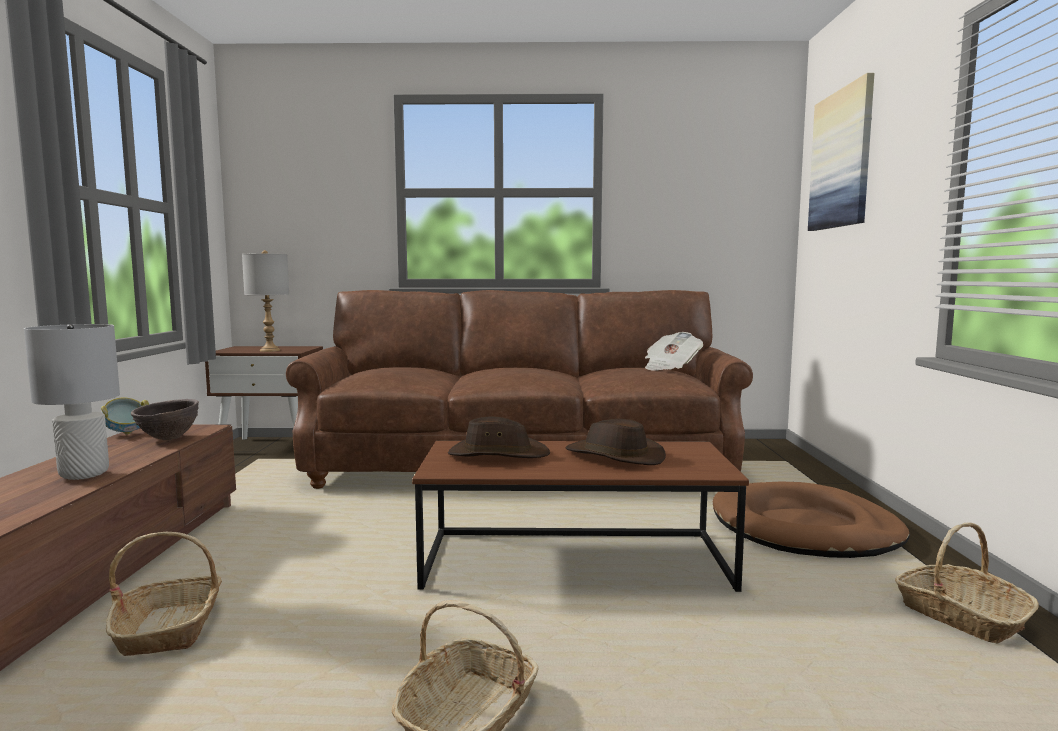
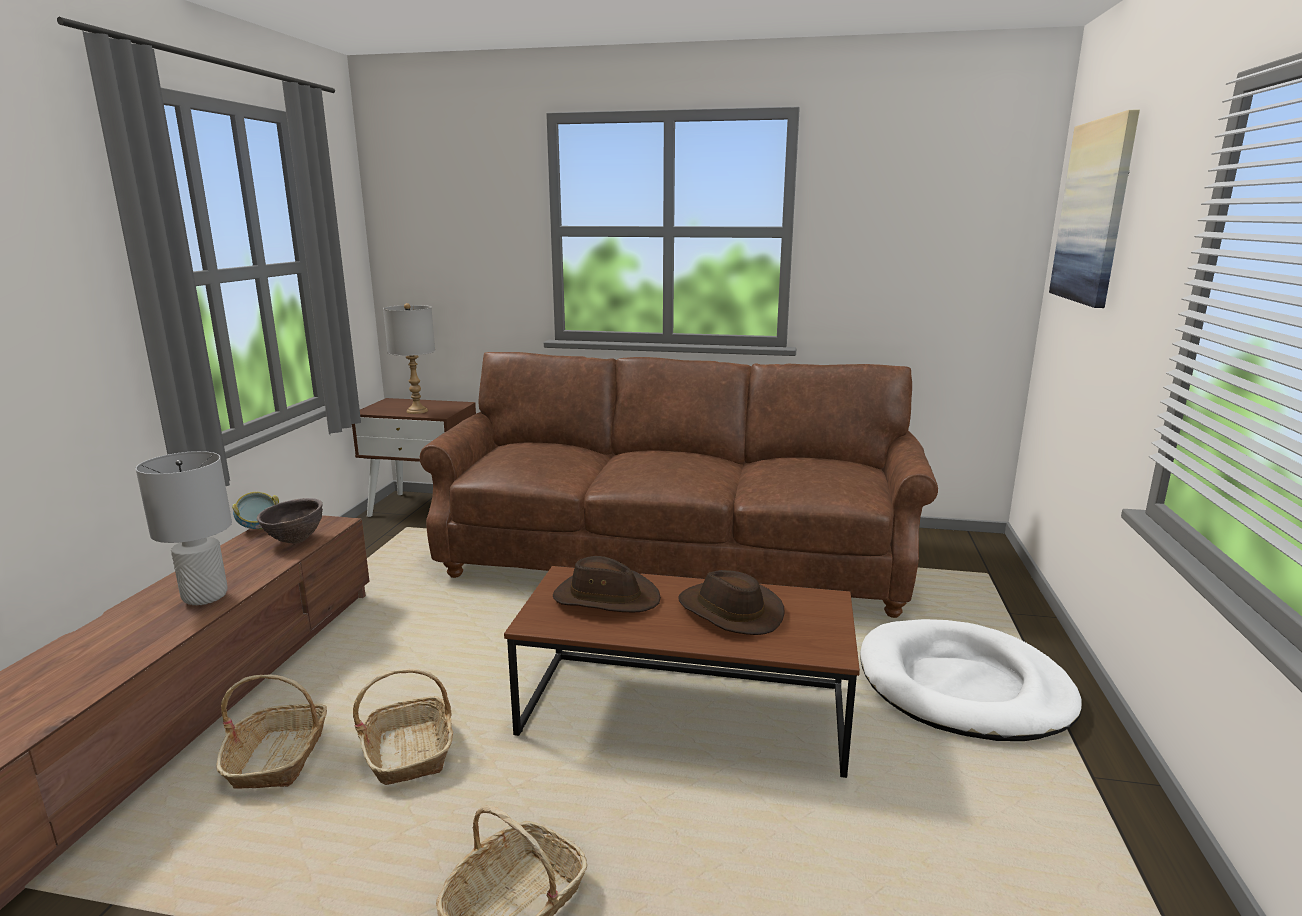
camera: 10 degrees right, 10 degrees up
newspaper [645,332,704,371] -> none
brown dog bed [713,481,910,558] -> white dog bed [860,619,1082,741]
basket [895,522,1039,644] -> basket moved to [353,669,453,785]

